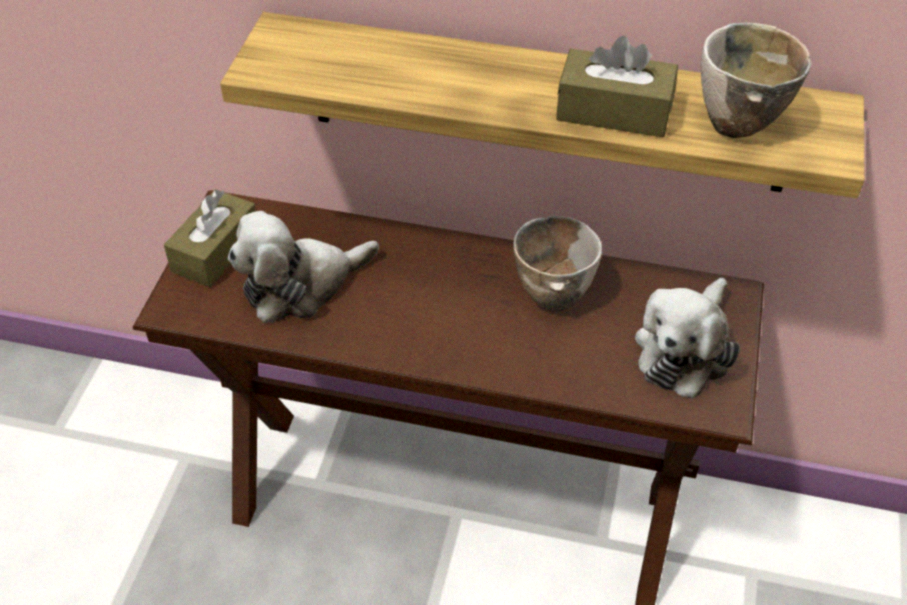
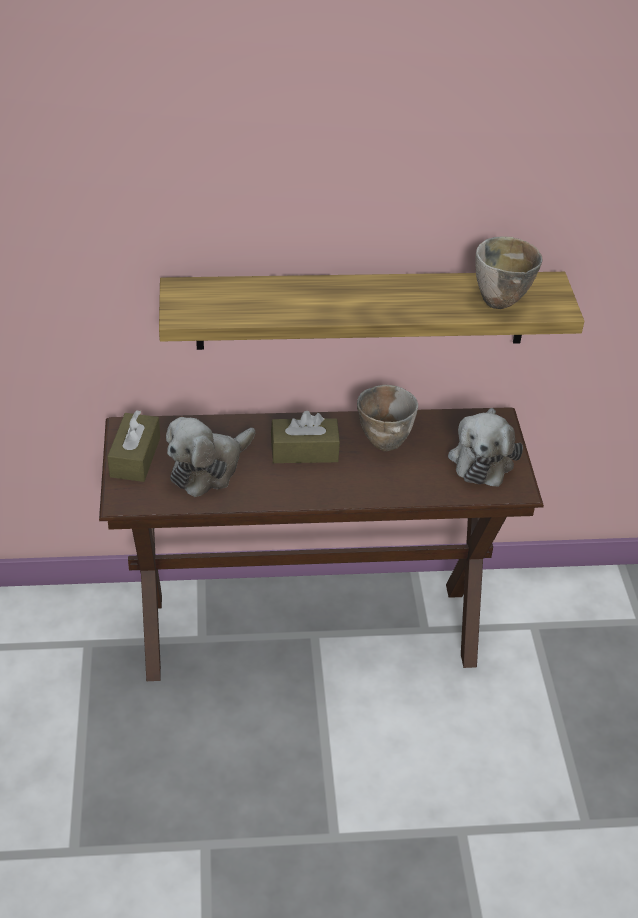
camera: 20 degrees left, 5 degrees down
brown tissue box [556,36,678,137] -> brown tissue box moved to [271,411,340,463]

